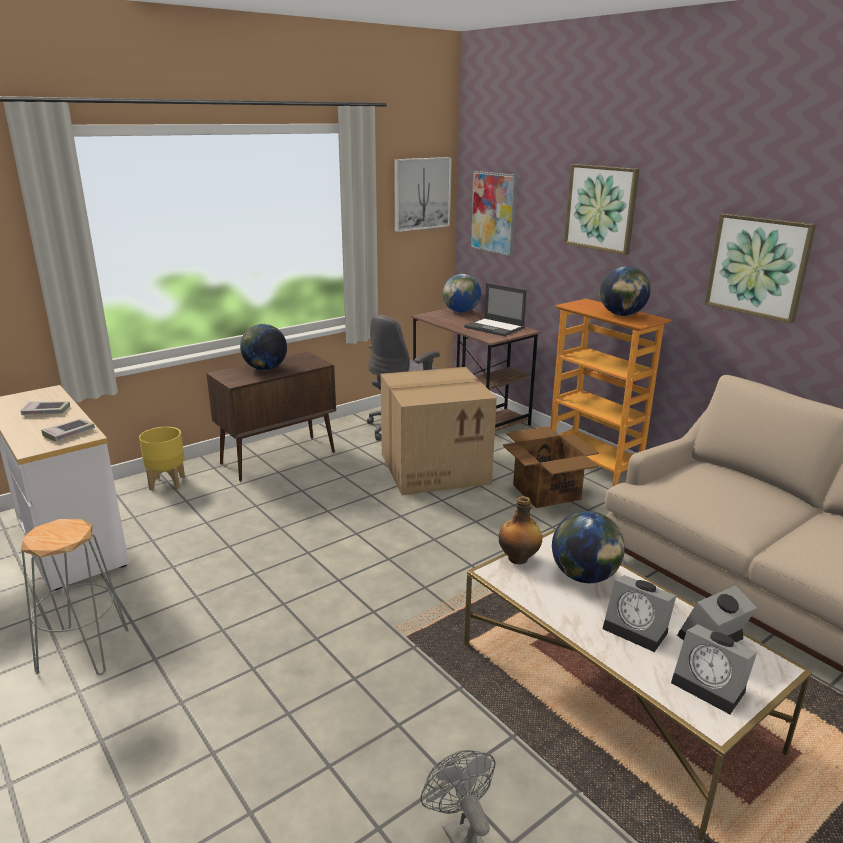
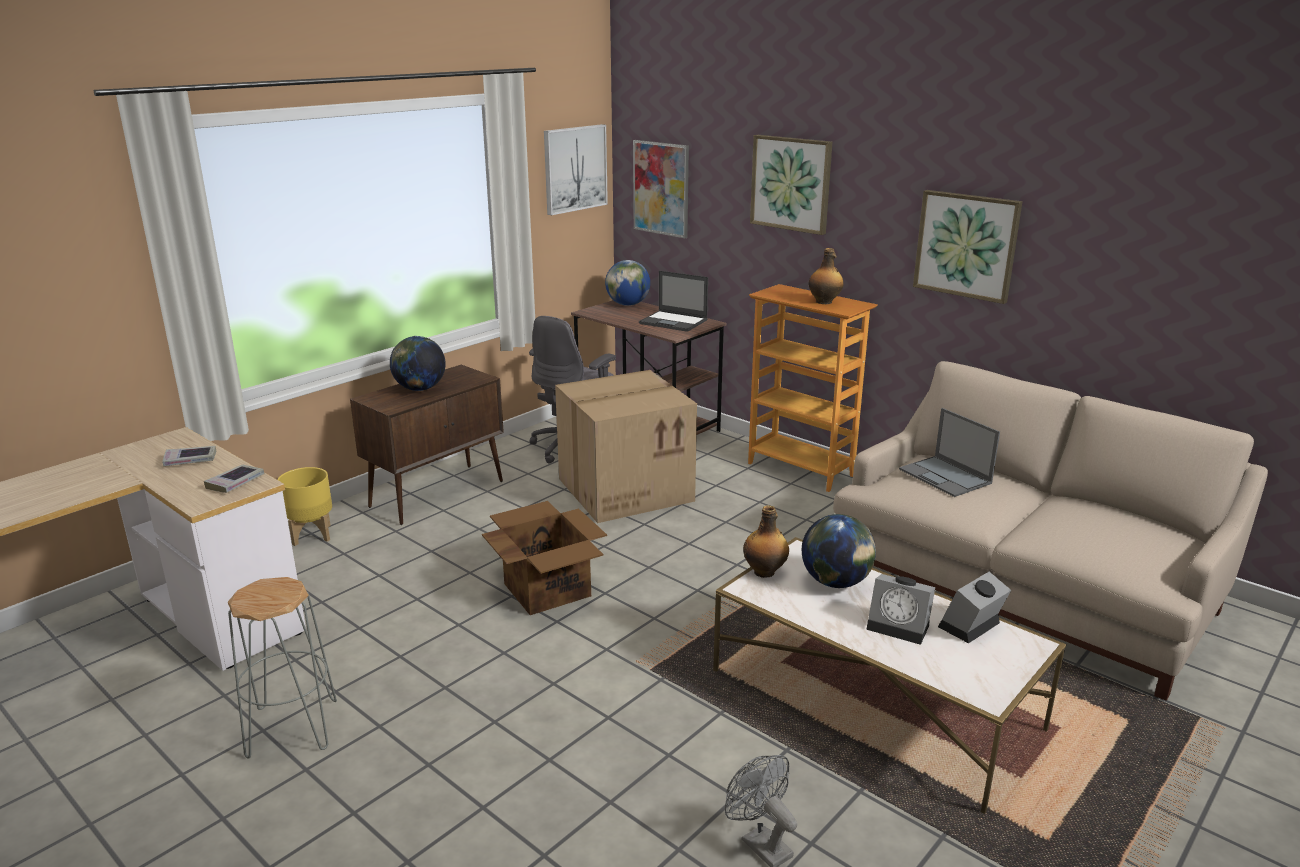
camera: 10 degrees left, 0 degrees up
cardboard box [503,427,599,508] -> cardboard box moved to [482,501,607,615]
globe [600,266,651,316] -> bottle [809,248,843,304]
alarm clock [671,624,757,714] -> none
none -> laptop [899,408,1000,497]

